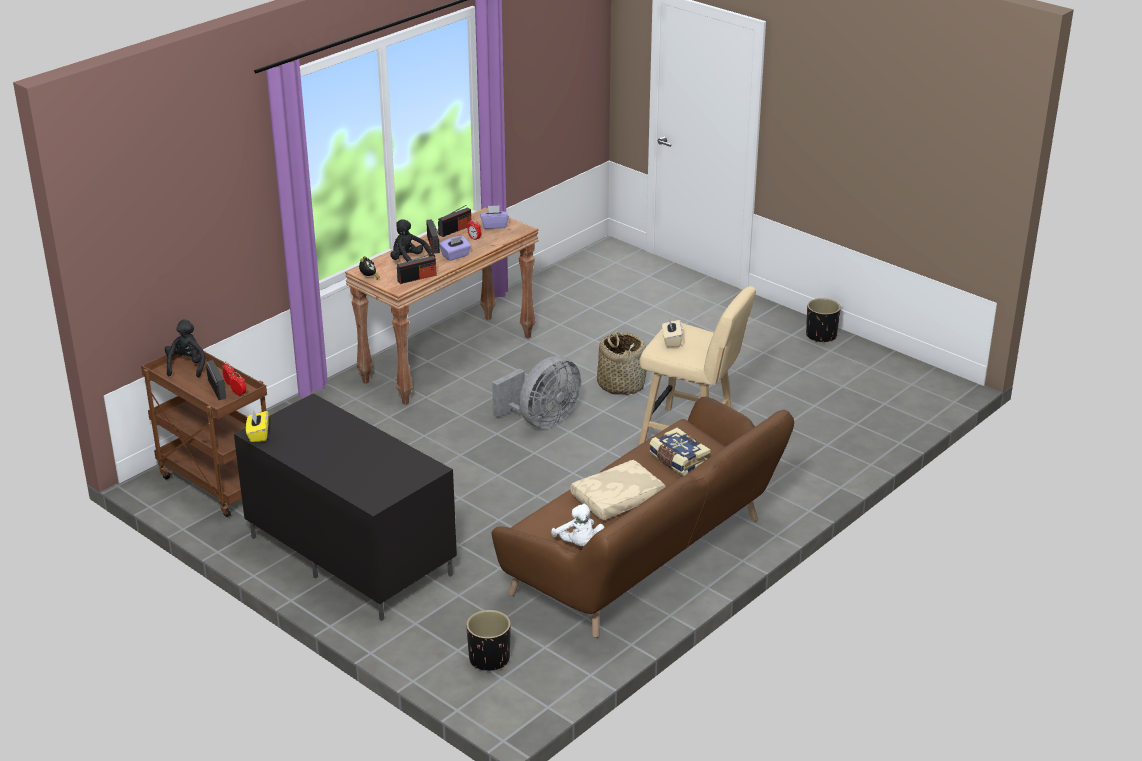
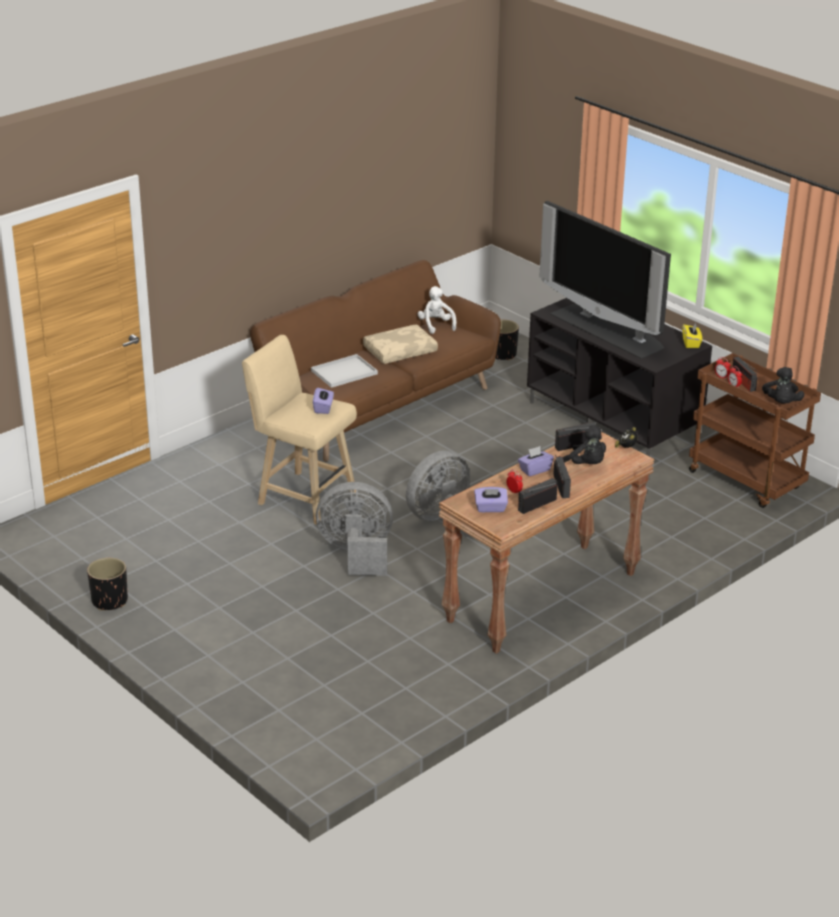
camera: 175 degrees left, 0 degrees up
basket [597,331,646,395] -> grey fan [316,482,393,576]
book [649,428,711,476] -> white tray [311,354,378,388]
beige tissue box [662,317,683,347] -> purple tissue box [313,387,334,414]
none -> television [539,201,671,359]

